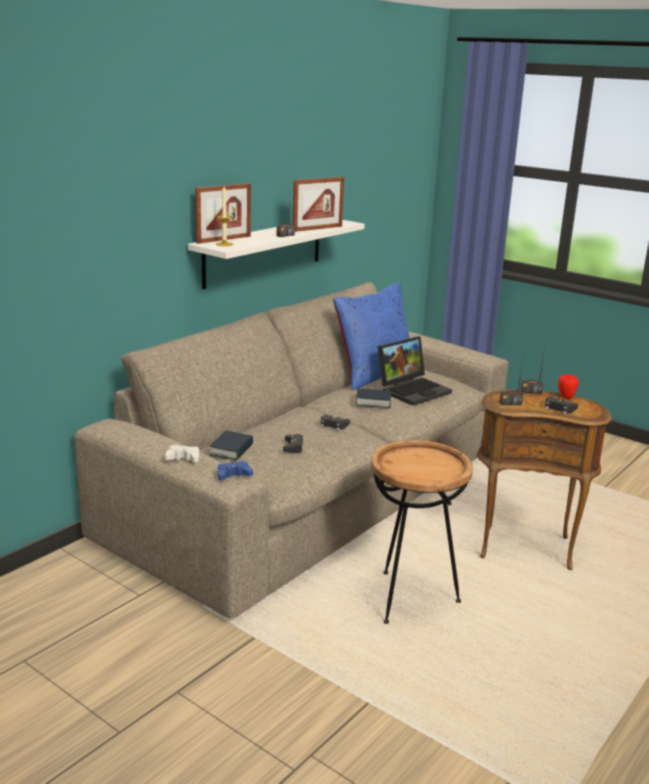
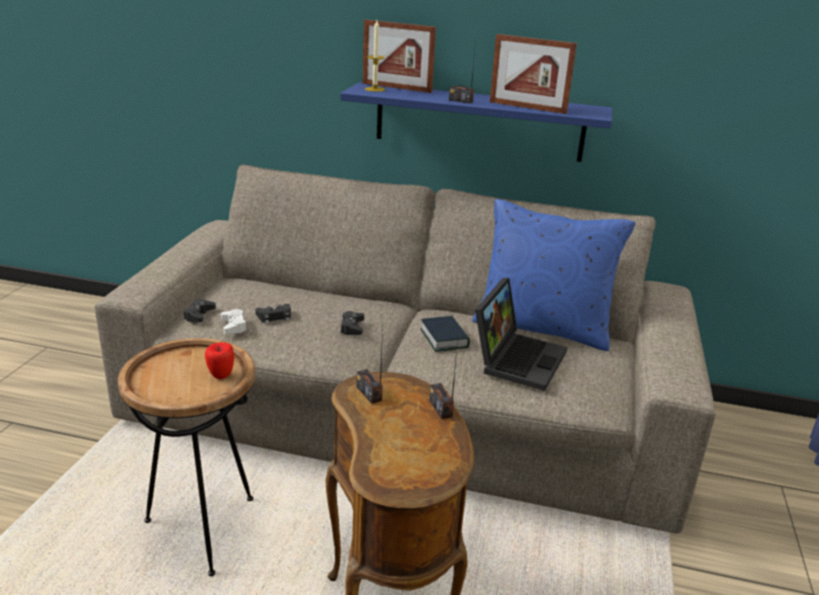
camera: 65 degrees right, 5 degrees up
white game controller [165,445,199,462] -> white game controller moved to [221,309,247,334]
white shelf [188,220,365,289] -> blue shelf [340,82,612,162]
book [209,431,253,461] -> none
blue game controller [218,461,253,480] -> none
laptop [378,336,452,406] -> laptop turned 90 degrees counterclockwise [475,278,567,391]
black game controller [545,396,578,414] -> black game controller moved to [183,299,216,323]
apple [558,375,579,399] -> apple moved to [205,342,234,379]

